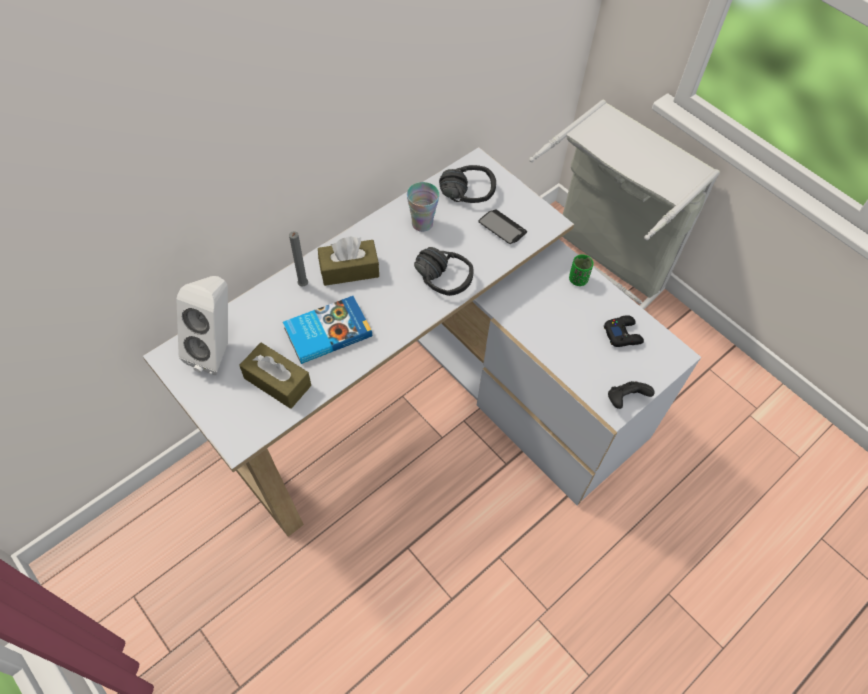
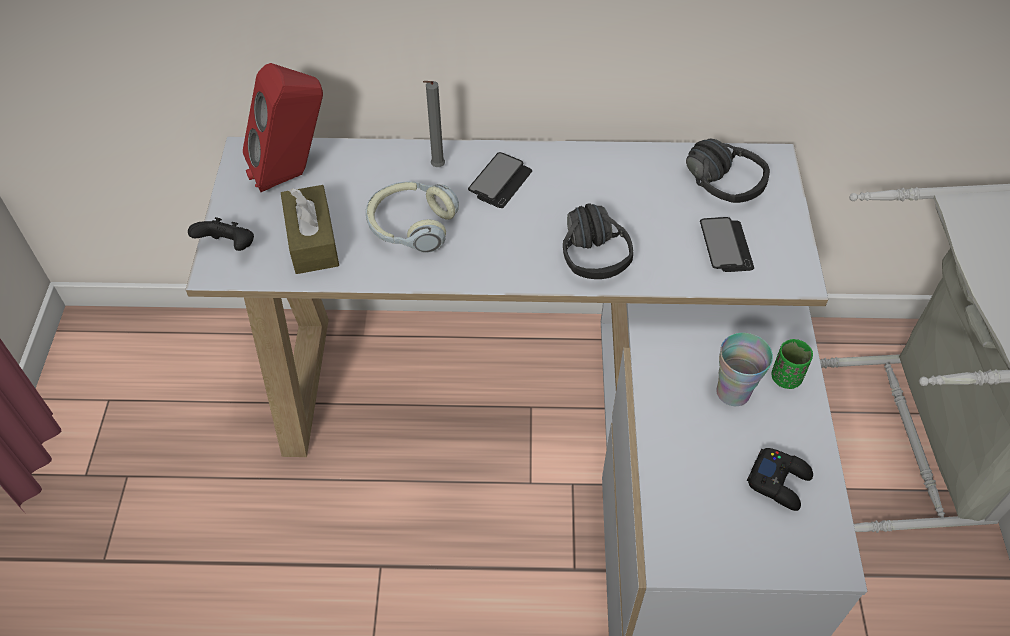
camera: 45 degrees right, 5 degrees down
white speaker [176,276,228,375] -> red speaker [243,63,323,192]
book [283,296,372,364] -> headphones [366,181,459,253]
brown tissue box [318,237,379,286] -> phone [468,152,532,208]
cup [407,182,439,232] -> cup moved to [716,333,773,406]
black game controller [608,381,655,409] -> black game controller moved to [188,217,254,251]

